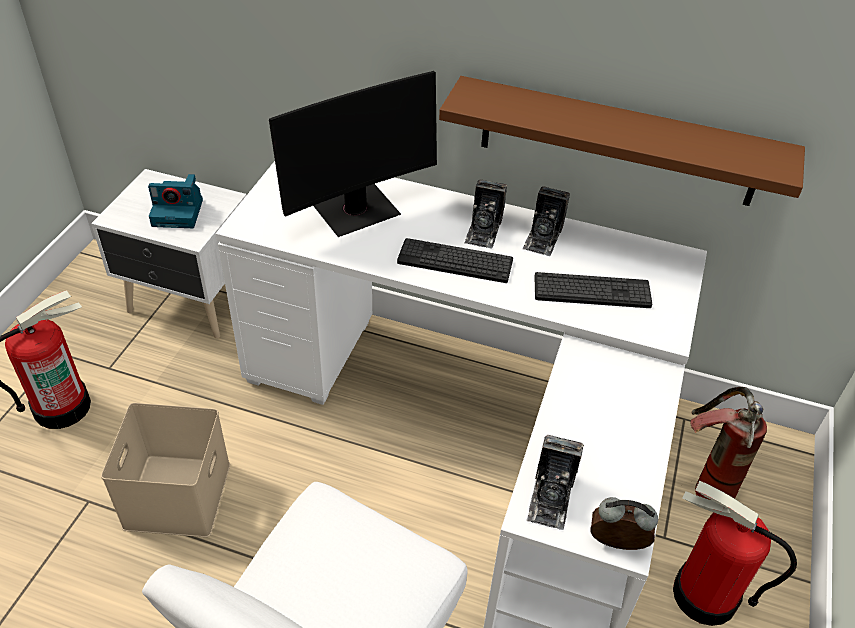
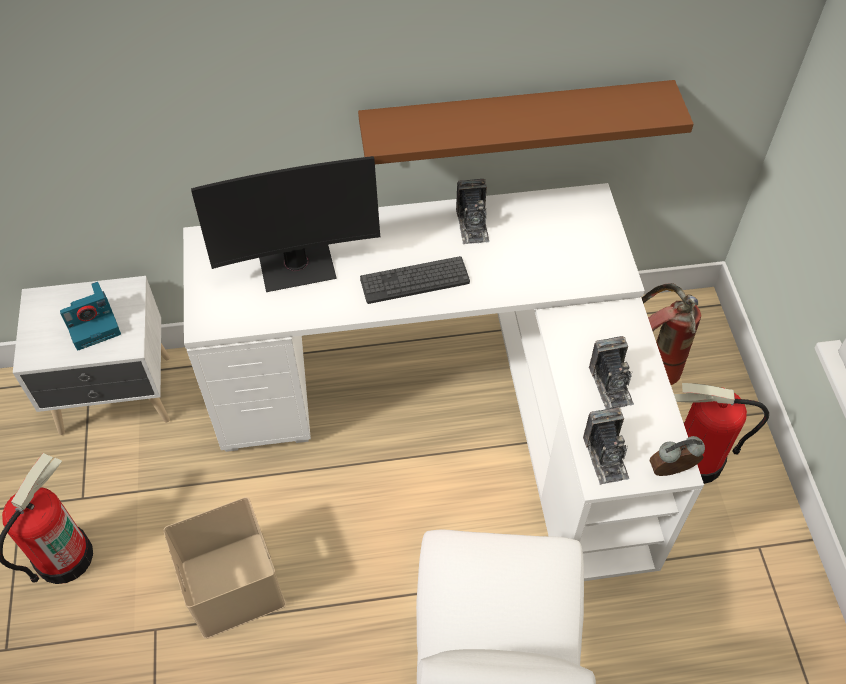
camera: 25 degrees left, 10 degrees up
monitor [269,71,437,237] -> monitor turned 45 degrees clockwise [191,156,380,292]
camera [464,180,507,248] -> camera moved to [589,336,634,409]
keyboard [534,272,652,308] -> none

